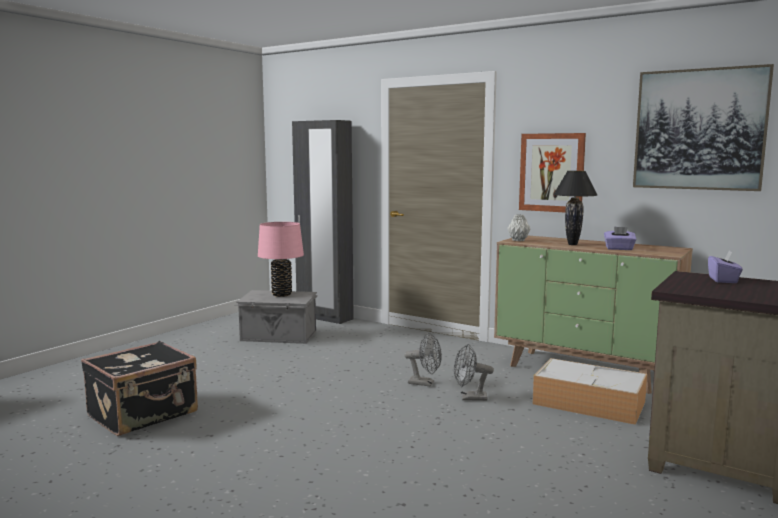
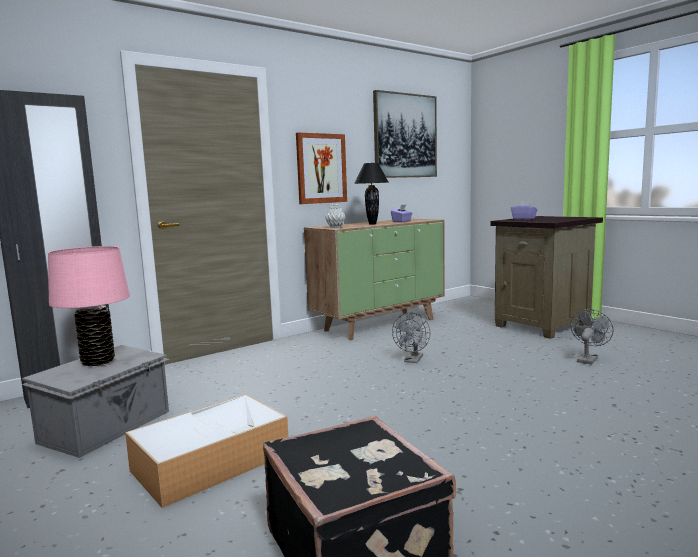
camera: 70 degrees left, 0 degrees up
grey fan [404,333,442,387] -> grey fan moved to [570,309,614,365]
storage box [532,358,647,425] -> storage box moved to [125,394,288,508]

